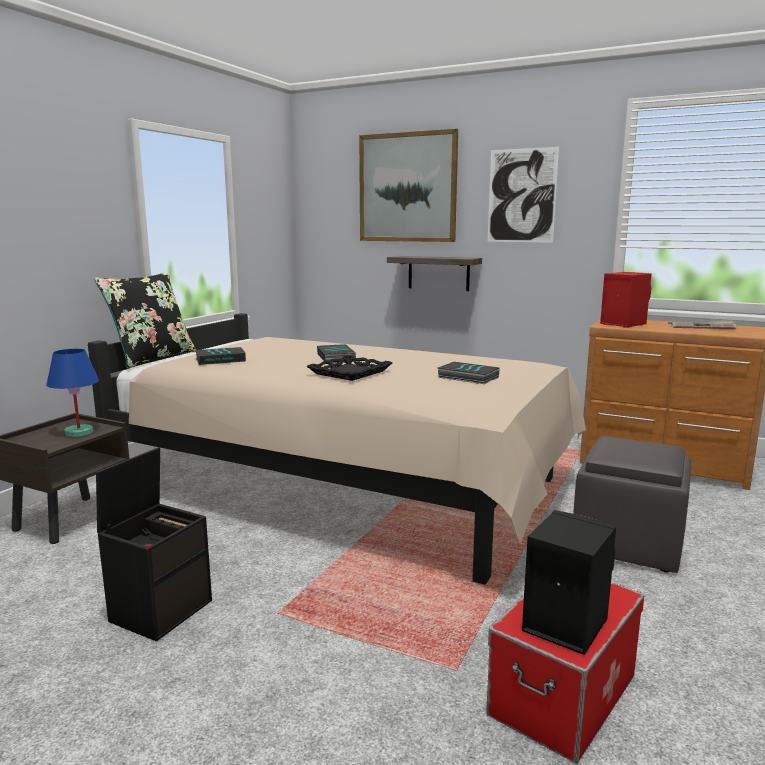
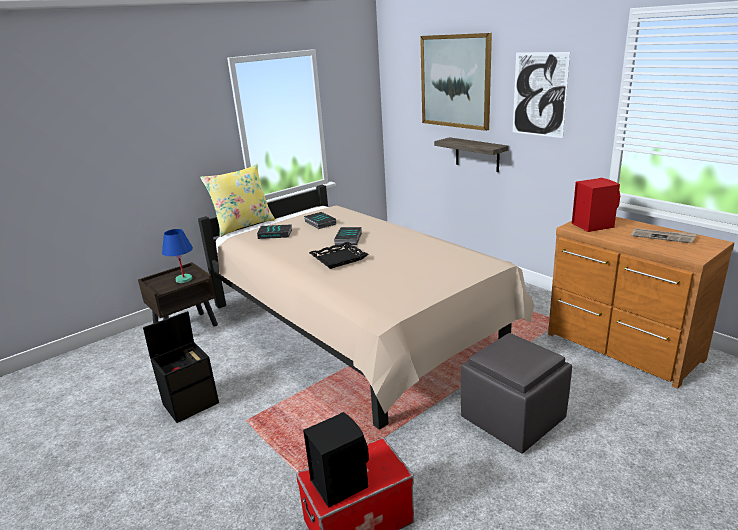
camera: 25 degrees right, 10 degrees up
black pillow [94,271,196,369] -> yellow pillow [200,164,275,237]
book [437,362,499,384] -> book moved to [304,212,336,229]

